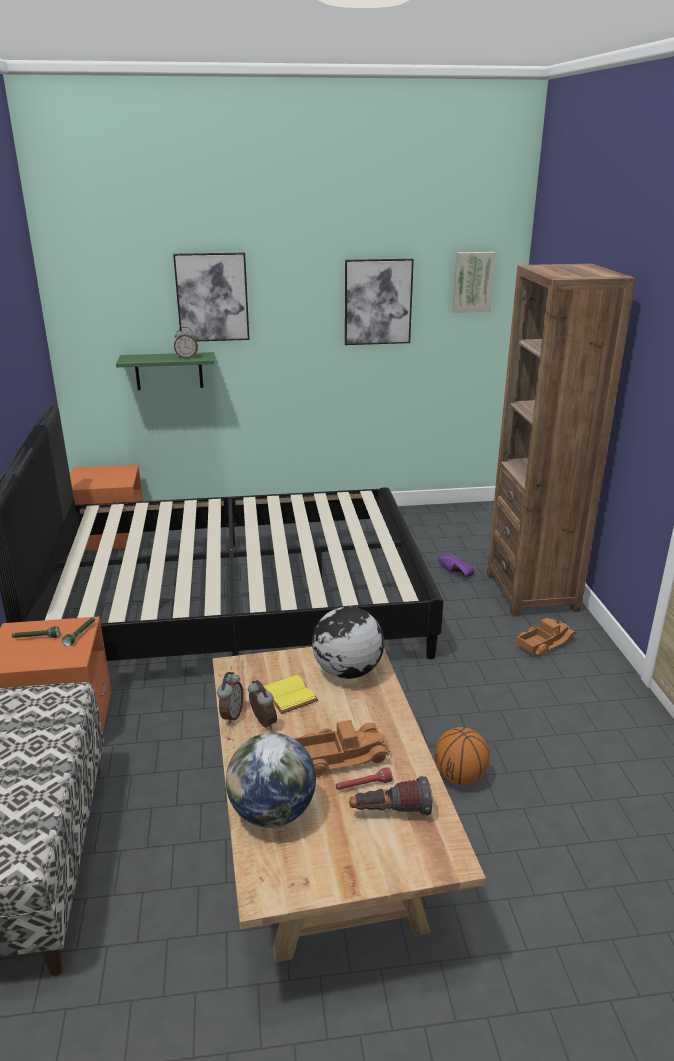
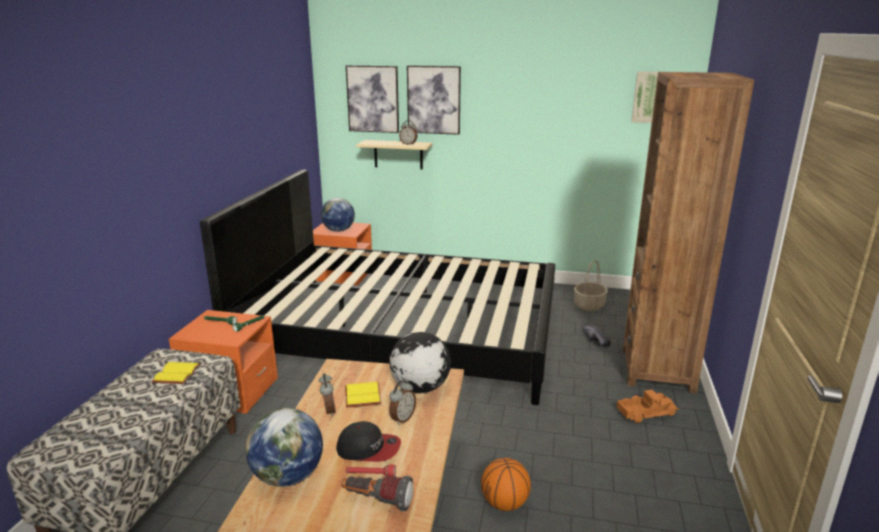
camera: 20 degrees right, 5 degrees down
green shelf [116,352,214,390] -> beige shelf [356,140,433,170]
alarm clock [217,672,244,724] -> alarm clock moved to [389,380,416,425]
toy truck [293,720,390,777] -> cap [336,421,401,462]
picture [345,259,414,345] -> picture moved to [346,65,399,133]
purple shoe [438,554,474,577] -> black shoe [583,325,611,347]
none -> yellow book [152,362,200,384]
none -> globe [321,198,355,232]
none -> basket [574,260,608,311]

